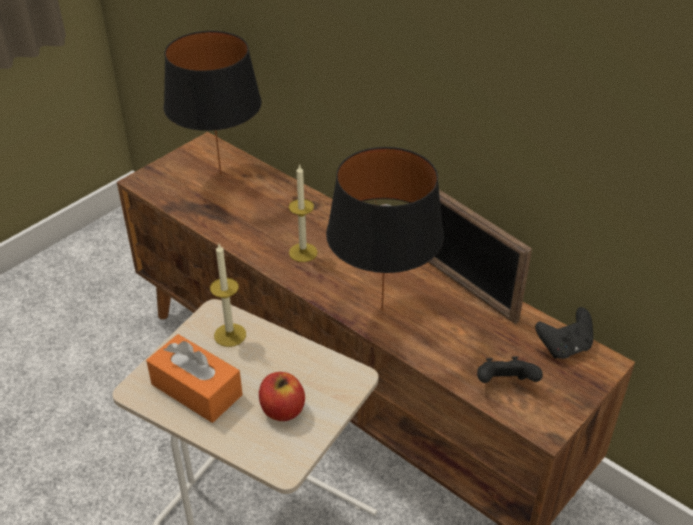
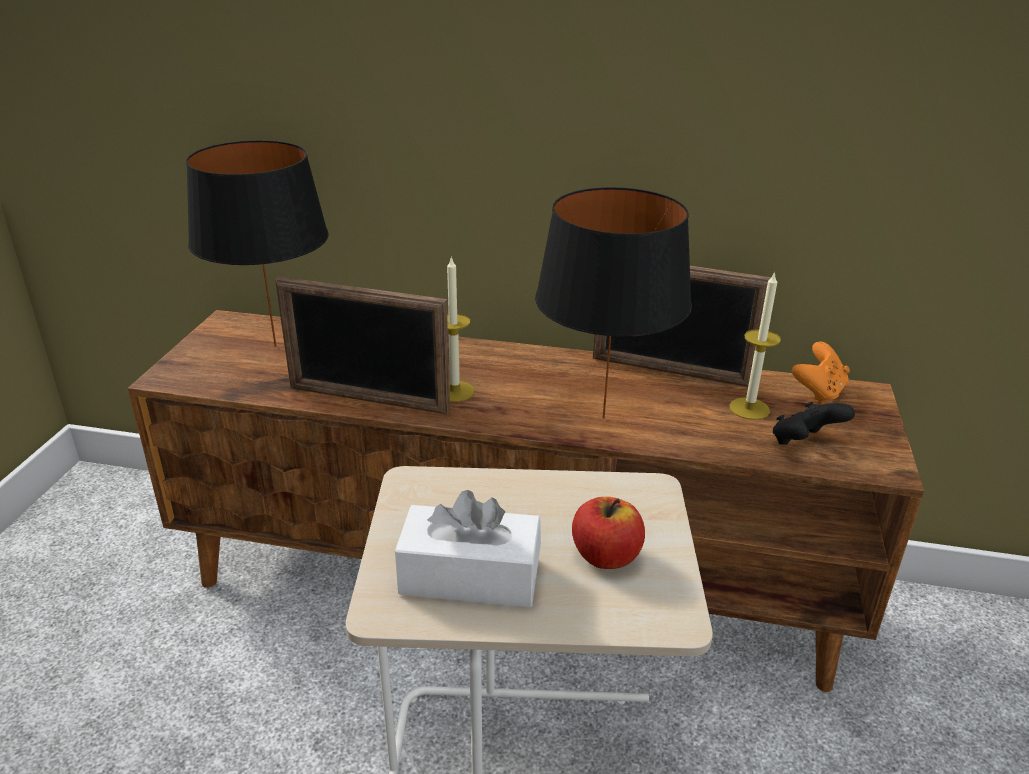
camera: 30 degrees left, 10 degrees down
orange tissue box [146,334,243,423] -> white tissue box [395,490,541,607]
candle [210,244,246,347] -> candle moved to [729,271,781,420]
black game controller [535,307,593,359] -> orange game controller [792,341,850,404]
none -> picture frame [275,276,450,415]

